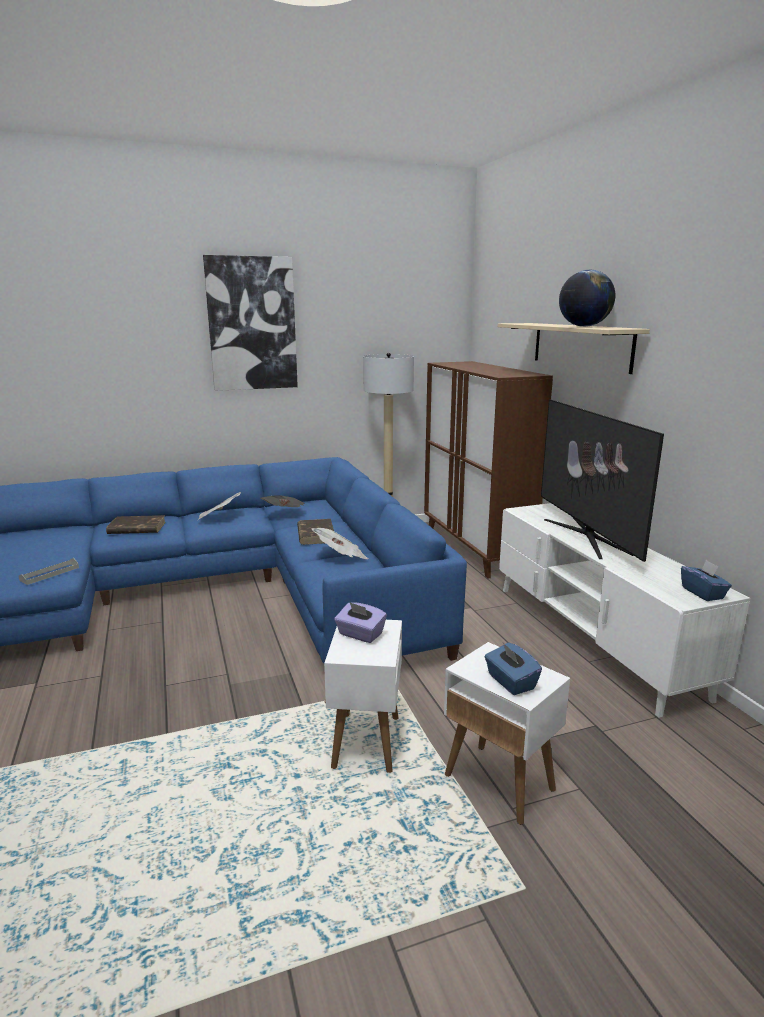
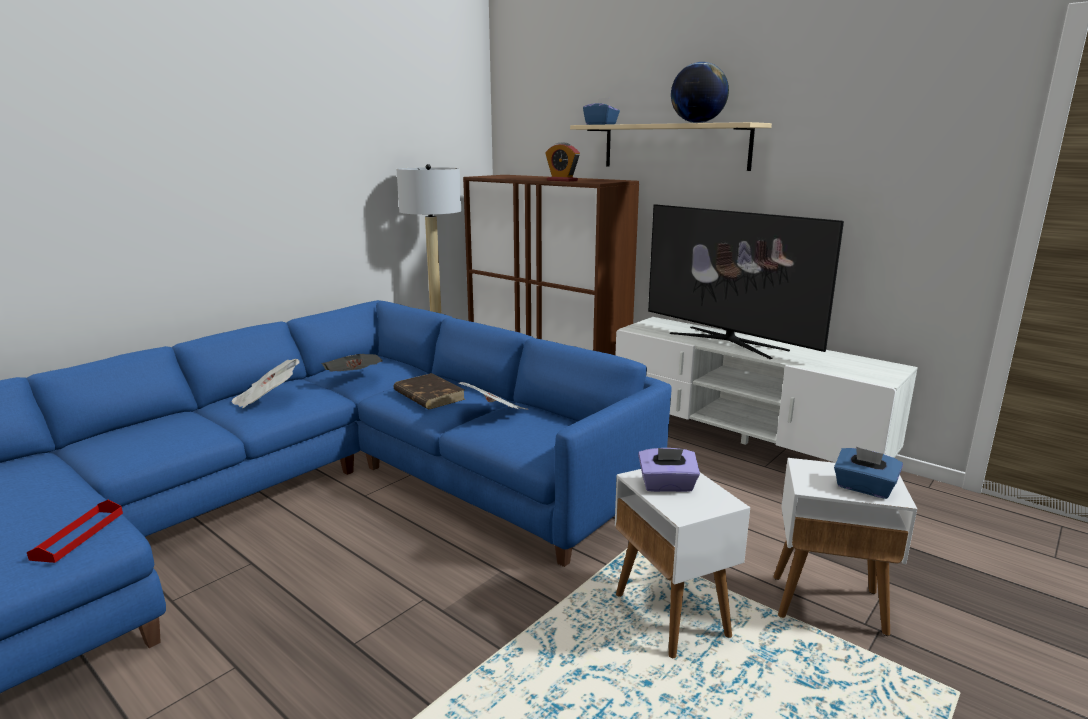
camera: 30 degrees left, 0 degrees up
grey tray [19,558,79,585] -> red tray [27,500,123,563]
brown book [106,515,166,534] -> none
picture [203,255,298,391] -> none
blue tissue box [681,560,732,601] -> blue tissue box moved to [583,97,620,125]
none -> alarm clock [545,143,580,181]

